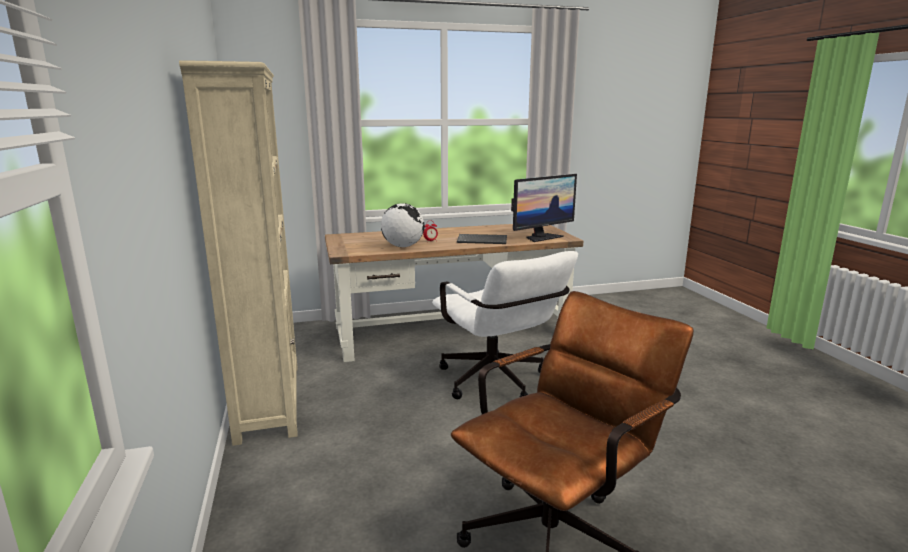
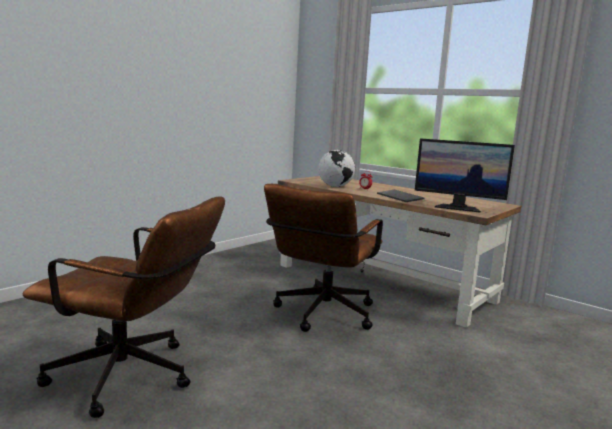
camera: 55 degrees right, 5 degrees down
beige bookcase [179,60,298,446] -> none
white office chair [432,251,578,399] -> brown office chair [264,184,383,332]

